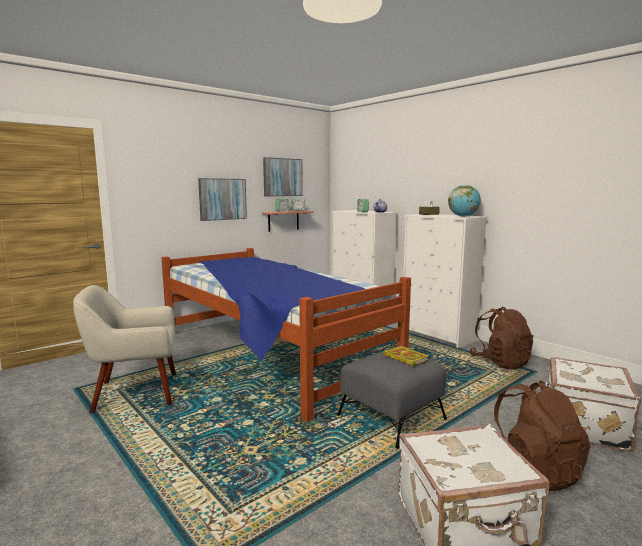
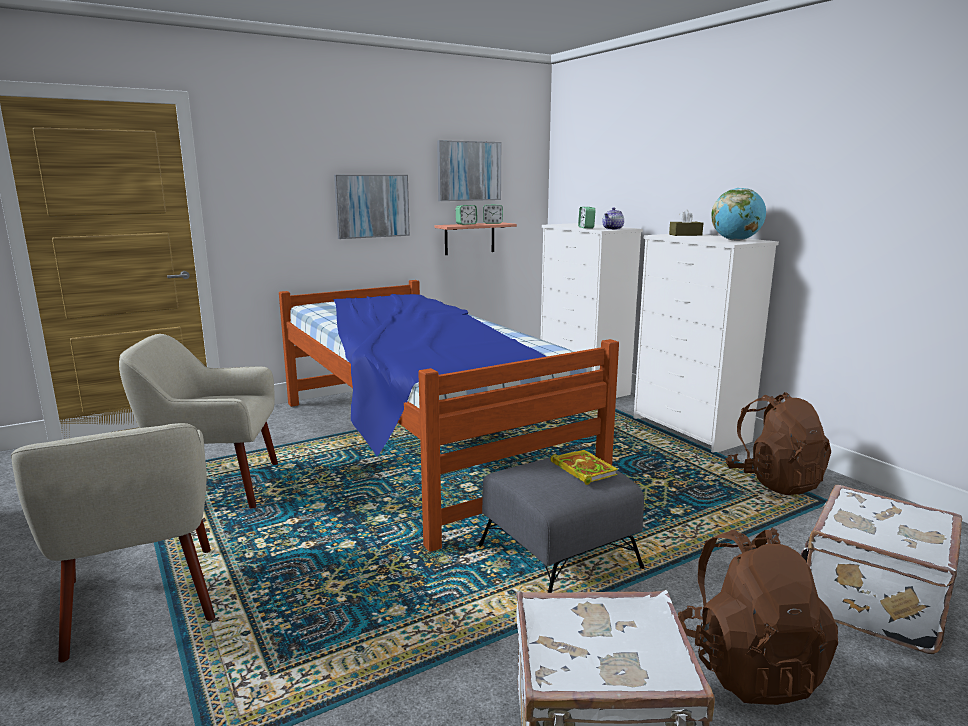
camera: 10 degrees right, 5 degrees up
none -> beige armchair [11,423,215,662]

